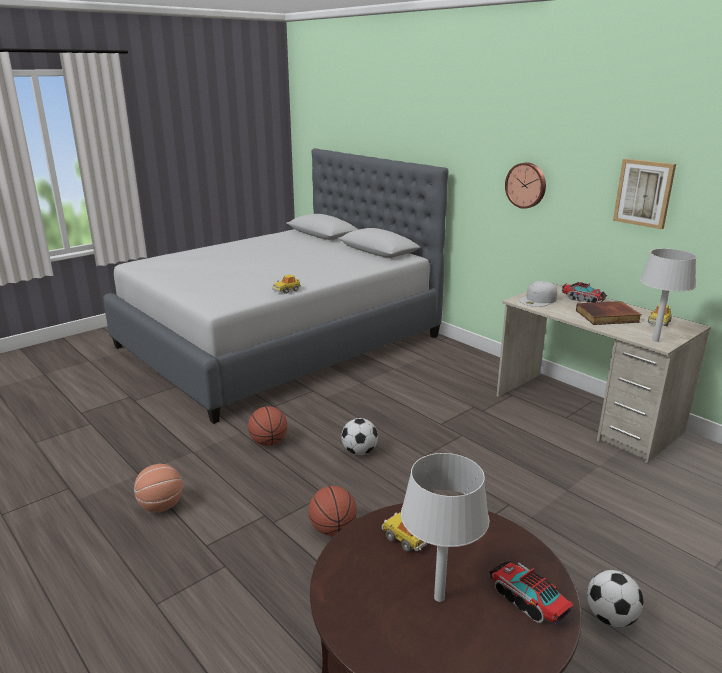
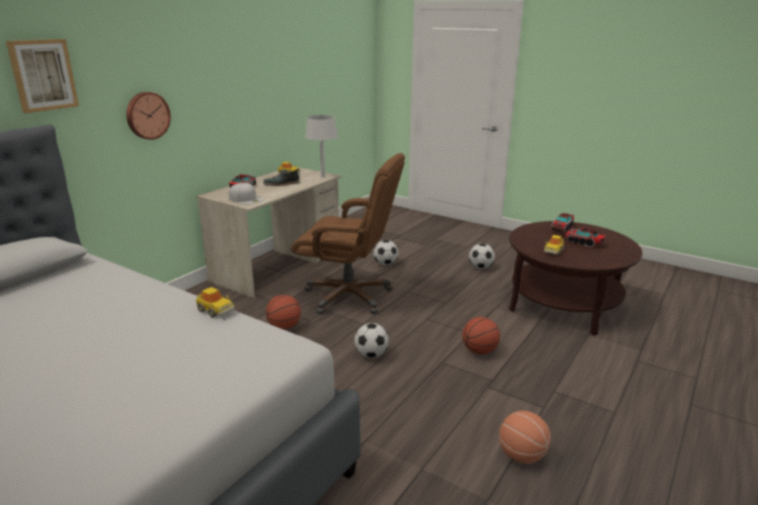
camera: 105 degrees left, 0 degrees up
basketball [248,406,287,446] -> basketball moved to [266,295,301,329]
grey table lamp [401,453,490,602] -> toy truck [563,227,605,247]
book [576,301,641,325] -> shoe [263,168,299,186]
picture [613,159,676,229] -> picture moved to [6,39,79,113]
none -> brown office chair [291,153,405,314]
none -> football [373,240,398,265]

